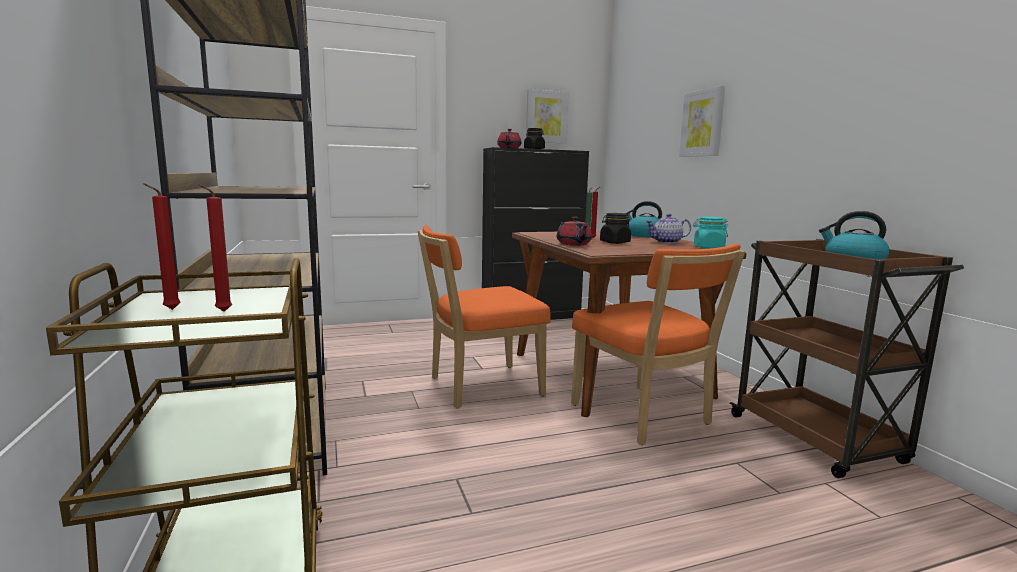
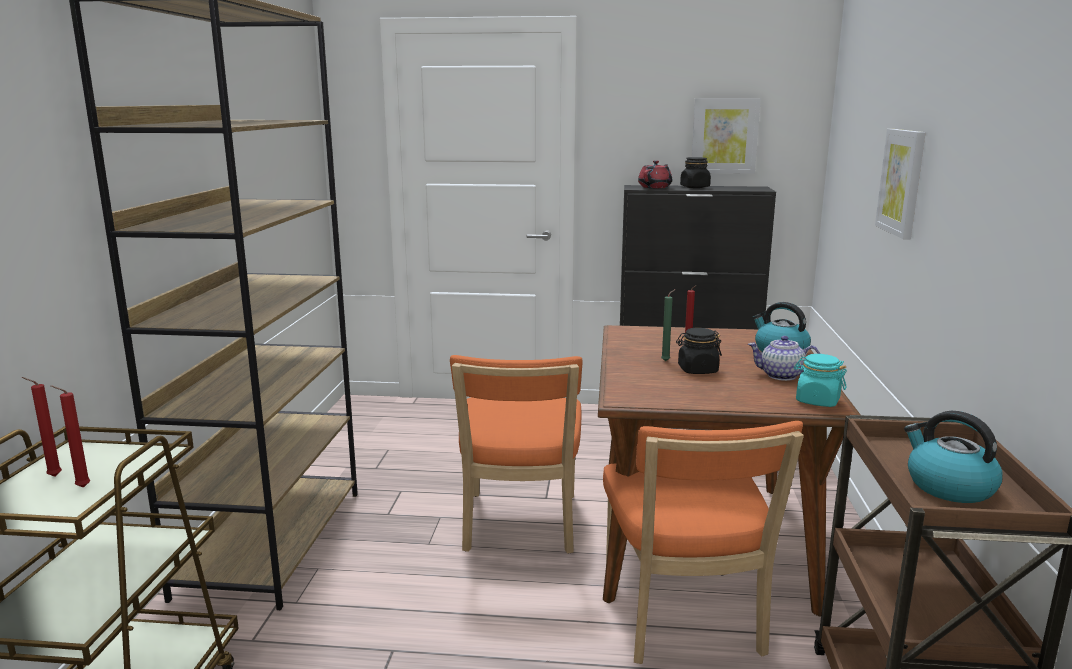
camera: 25 degrees right, 5 degrees up
orange chair [418,225,551,409] -> orange chair turned 90 degrees counterclockwise [450,355,583,553]
red teapot [557,217,592,246] -> none

